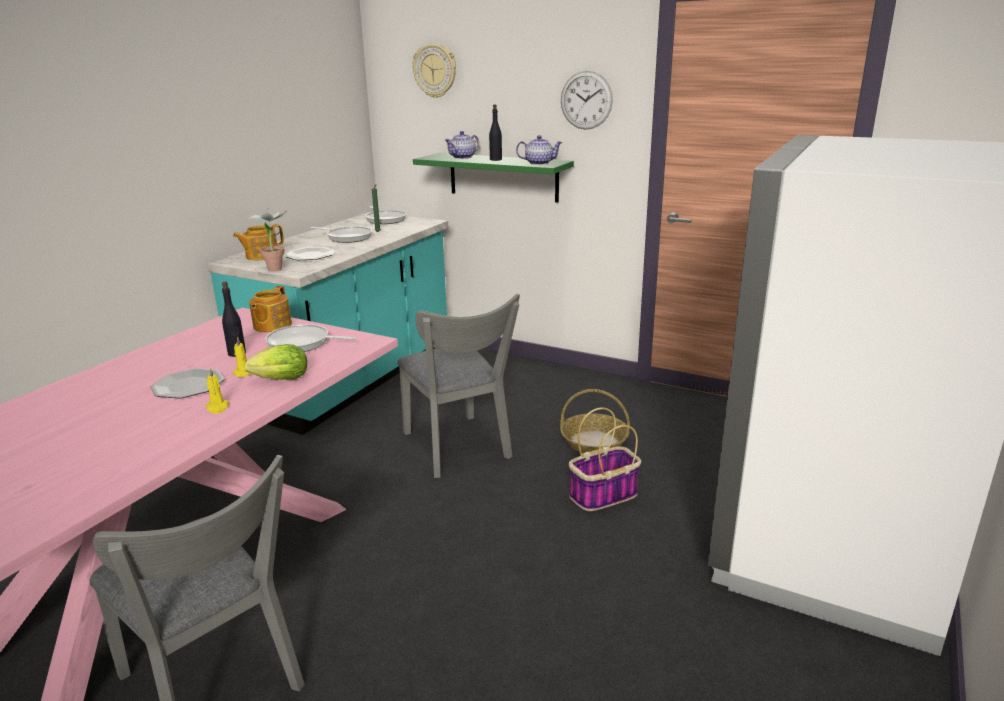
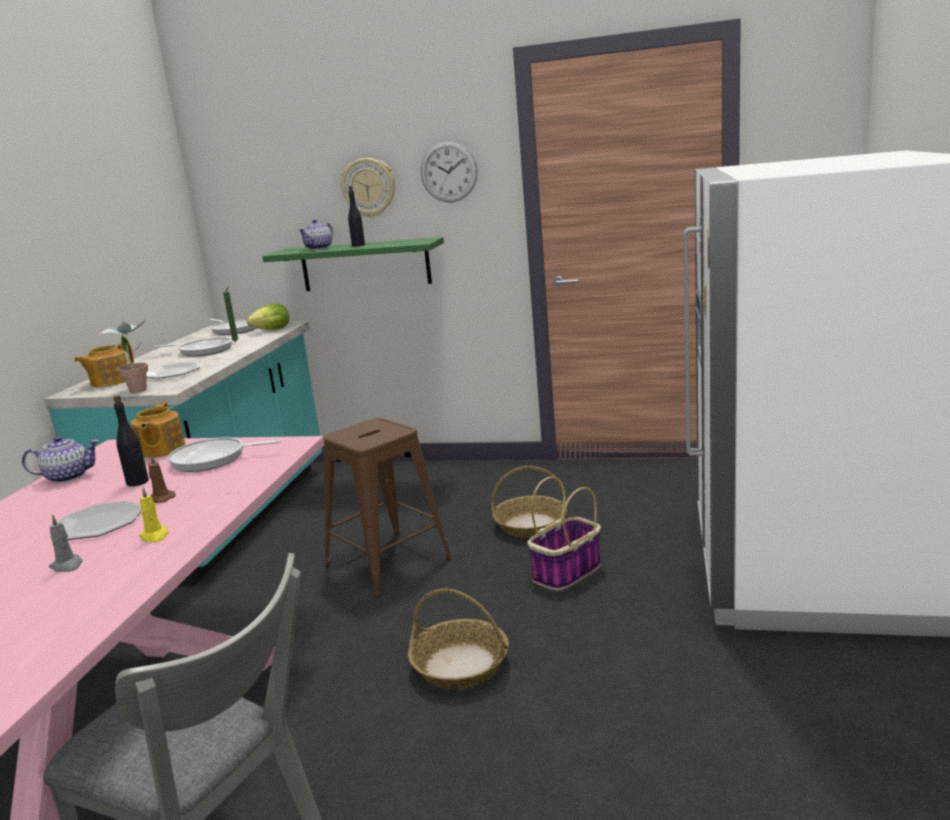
camera: 15 degrees left, 5 degrees down
yellow candle [233,337,251,377] -> brown candle [148,454,176,503]
lettuce [244,344,307,380] -> lettuce moved to [247,304,289,330]
grey chair [397,294,520,478] -> brown stool [323,418,452,597]
wall clock [413,43,456,98] -> wall clock moved to [340,158,395,217]
teapot [516,135,563,165] -> teapot moved to [22,436,100,483]
none -> grey candle [49,514,82,572]
none -> basket [408,589,509,689]

